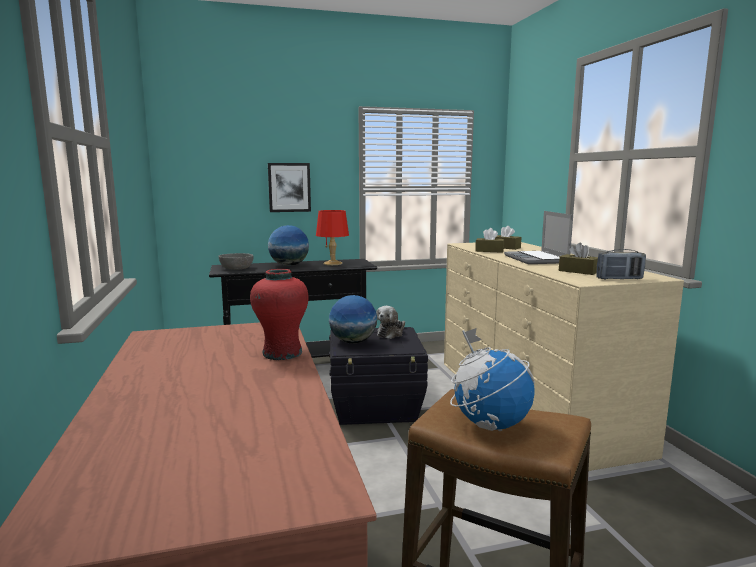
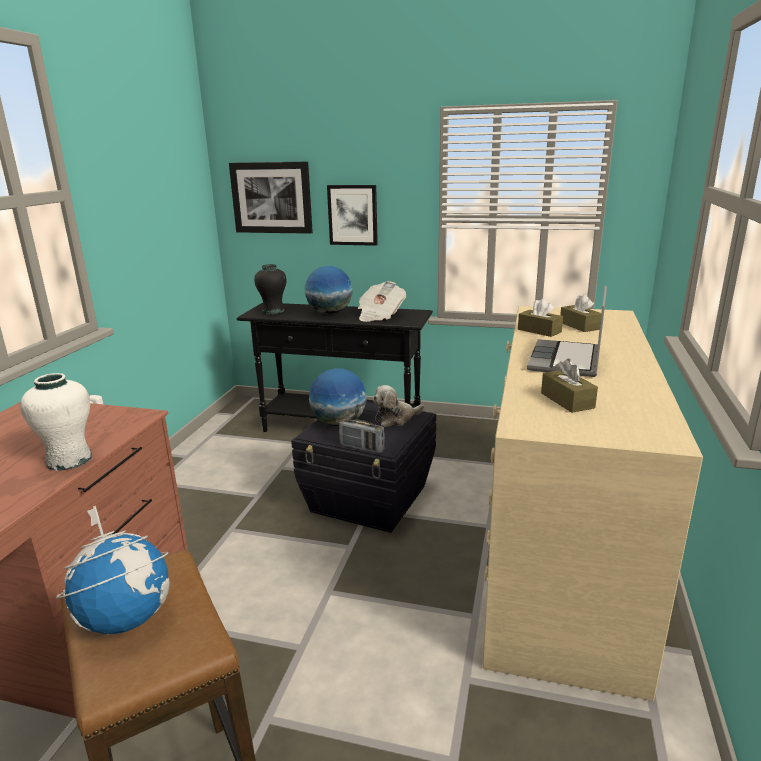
camera: 30 degrees right, 10 degrees up
grey bowl [219,253,254,270] -> black vase [254,264,286,314]
red vase [250,269,309,360] -> white vase [20,373,92,471]
red table lamp [316,210,349,265] -> newspaper [358,281,406,322]
radio [596,249,646,280] -> radio moved to [339,419,385,453]
none -> picture [229,162,313,234]

